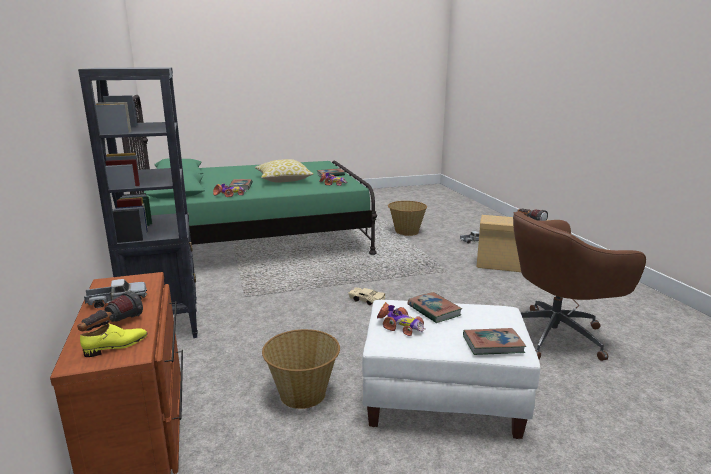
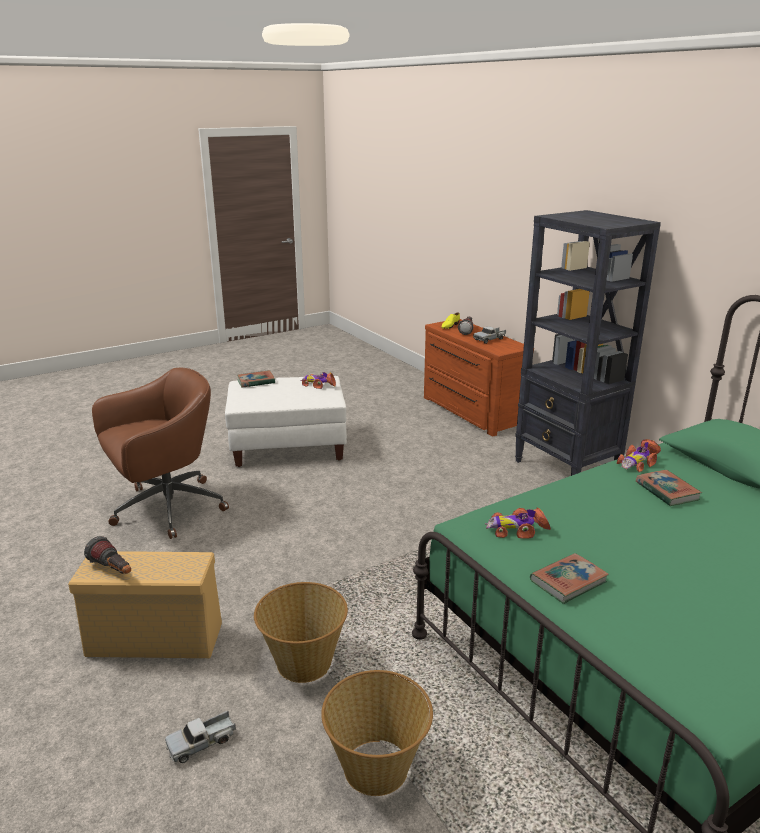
camera: 165 degrees right, 5 degrees up
pillow [255,159,313,183] -> none
basket [262,329,340,409] -> basket moved to [254,582,348,683]
beige toy car [349,288,386,305] -> none
book [408,292,462,323] -> none

